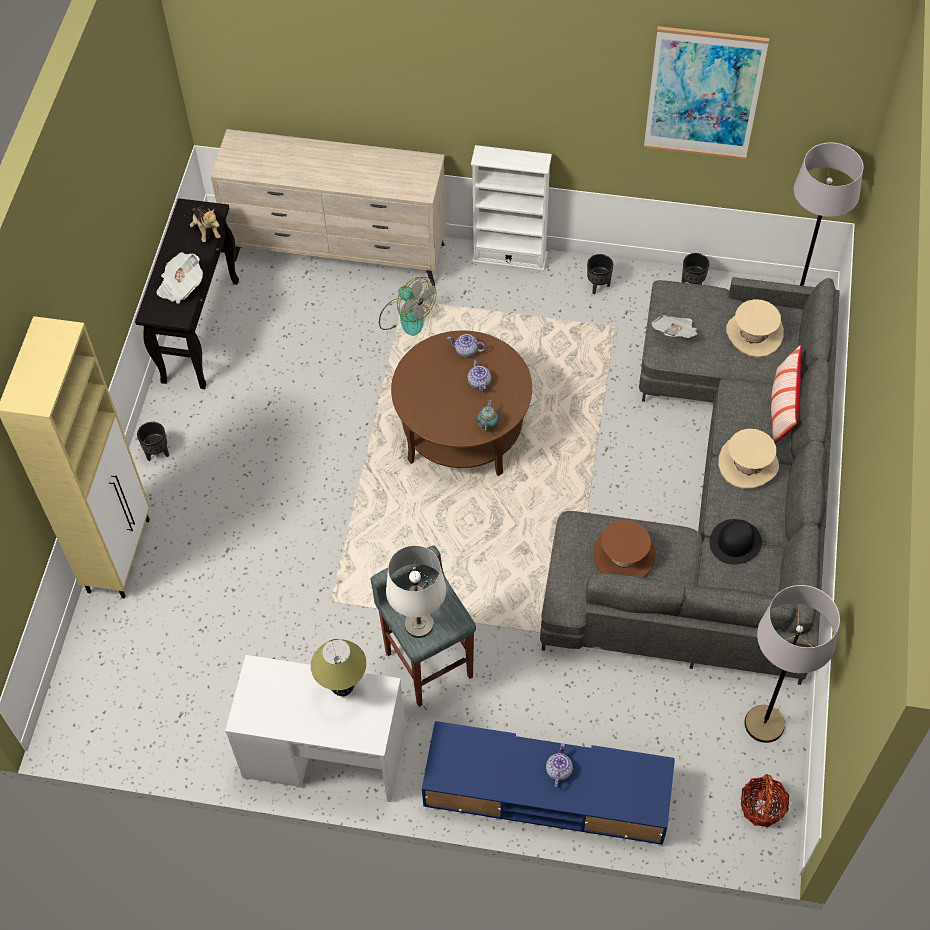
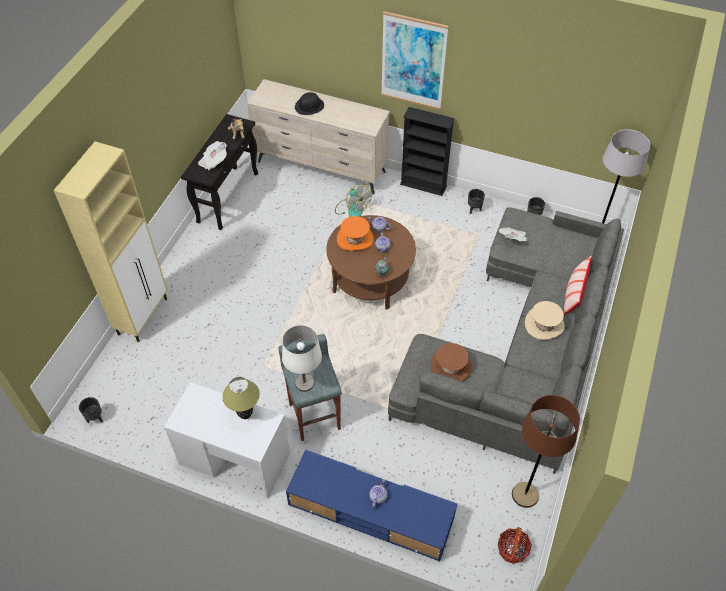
camera: 10 degrees right, 5 degrees down
black planter [137,422,169,461] -> black planter moved to [79,397,103,423]
white bookcase [471,145,552,271] -> black bookcase [400,107,455,196]
picture [644,26,769,160] -> picture moved to [381,11,449,110]
black hat [709,519,762,565] -> black hat moved to [295,92,324,115]
beige hat [726,299,784,358] -> none
grey floor lamp [744,585,840,743] -> brown floor lamp [512,395,580,508]
none -> orange hat [337,216,374,251]

